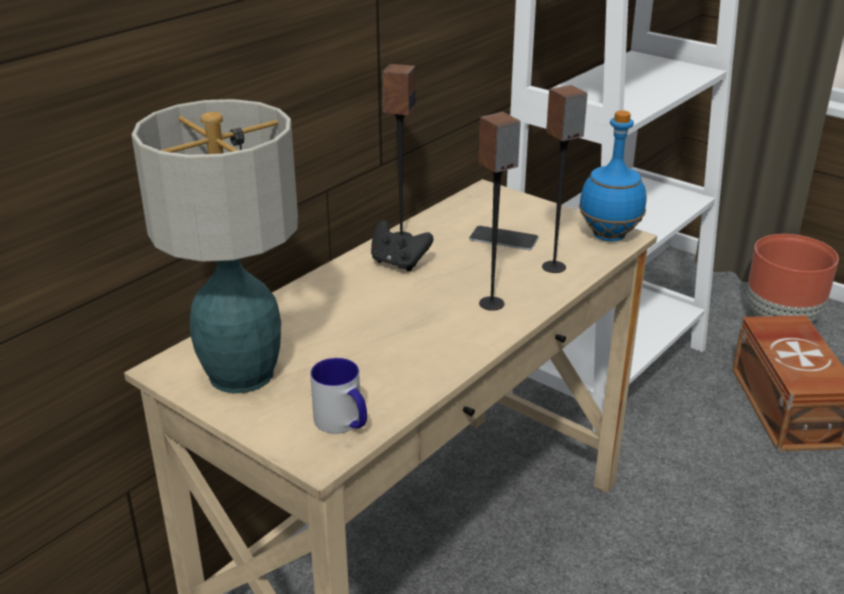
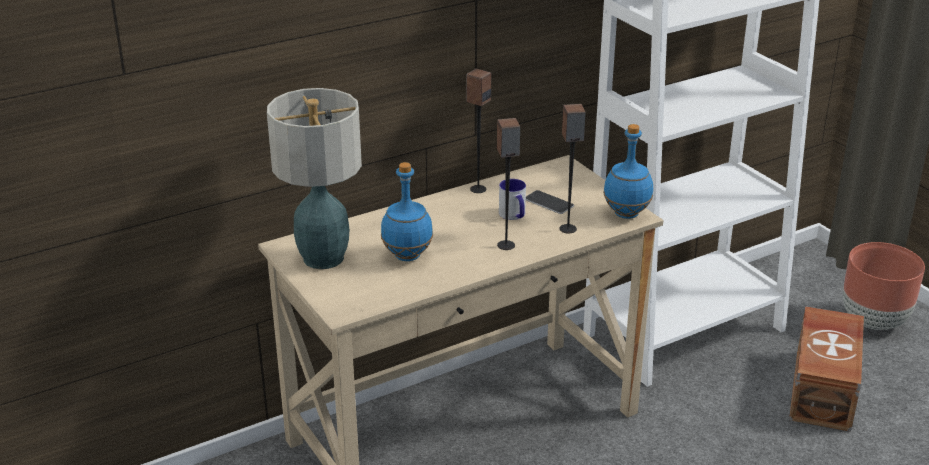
camera: 20 degrees right, 0 degrees up
mug [310,358,367,434] -> mug moved to [499,179,526,220]
black game controller [371,220,433,272] -> none
none -> blue bottle [381,162,433,261]

